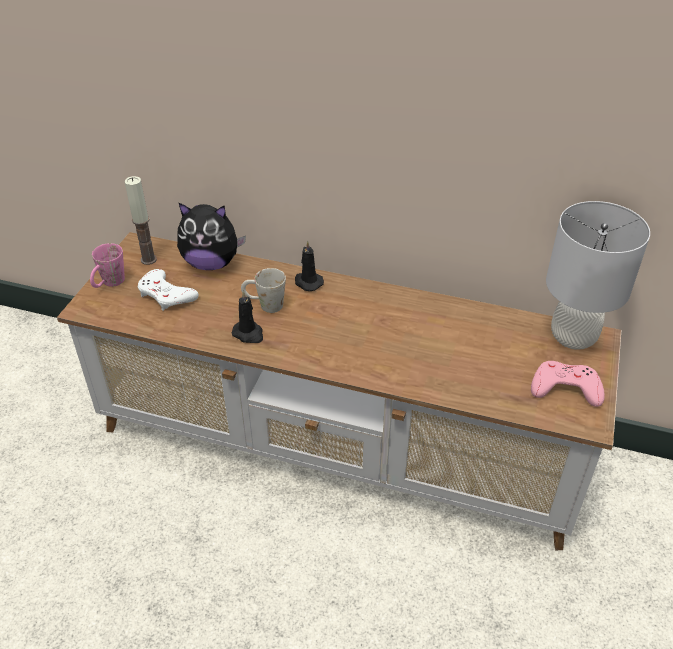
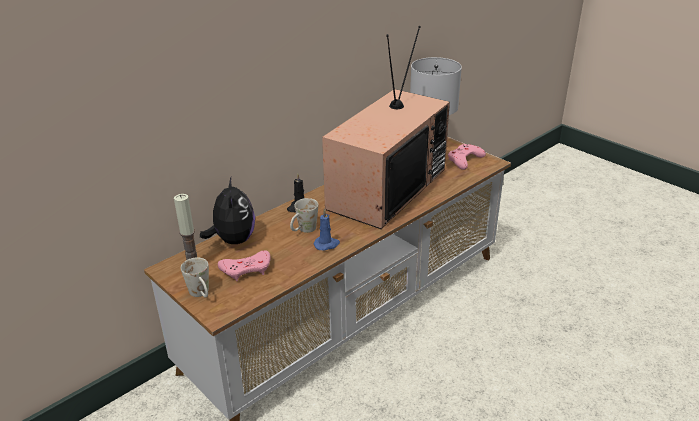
camera: 60 degrees left, 10 degrees down
pink mug [90,243,125,288] -> white mug [181,258,209,298]
white game controller [138,269,199,311] -> pink game controller [218,250,271,281]
plush toy [177,202,246,270] -> plush toy turned 45 degrees counterclockwise [200,178,255,244]
black candle [232,291,263,343] -> blue candle [313,208,340,251]
none -> television [322,26,450,229]

